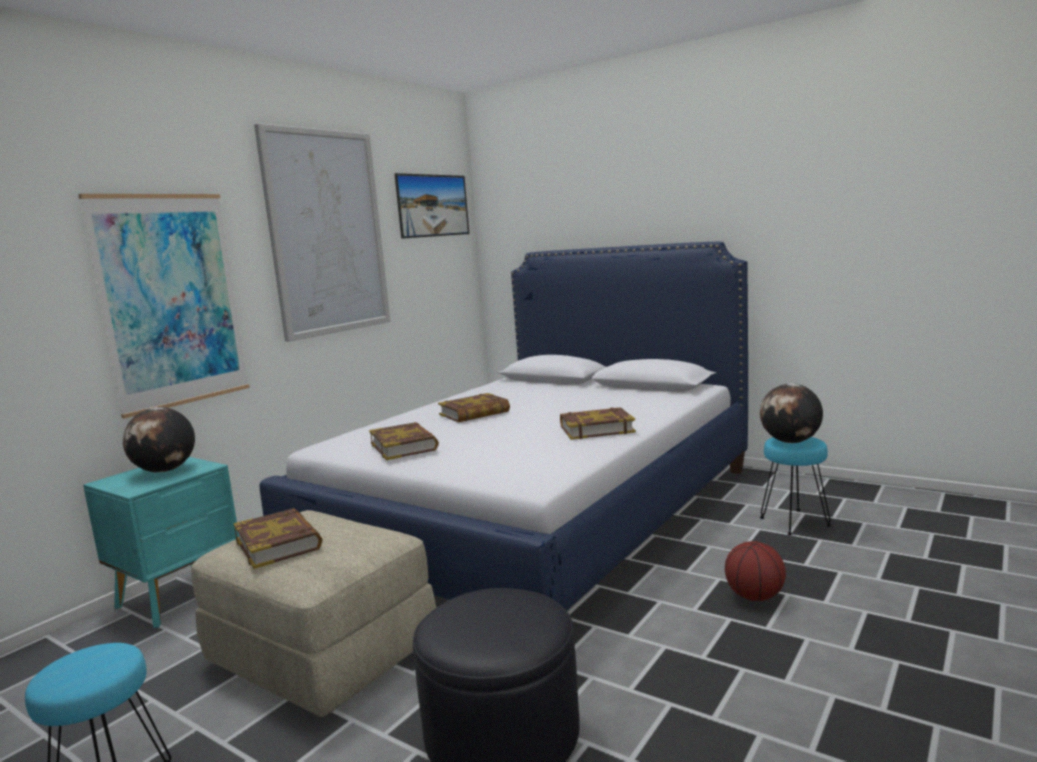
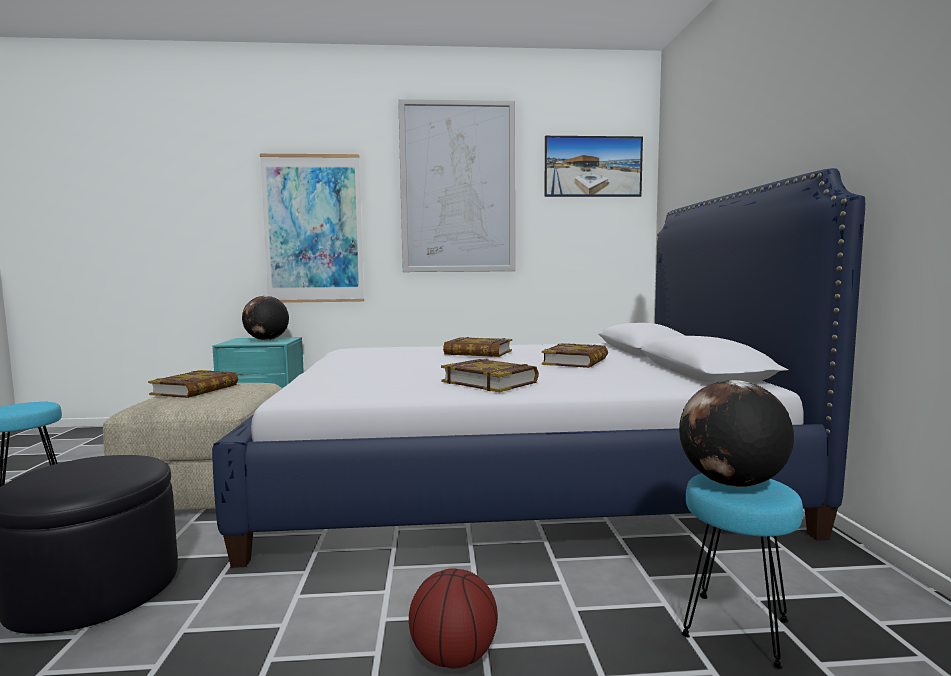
camera: 50 degrees right, 5 degrees down
book [369,422,439,460] -> book moved to [542,343,608,368]

